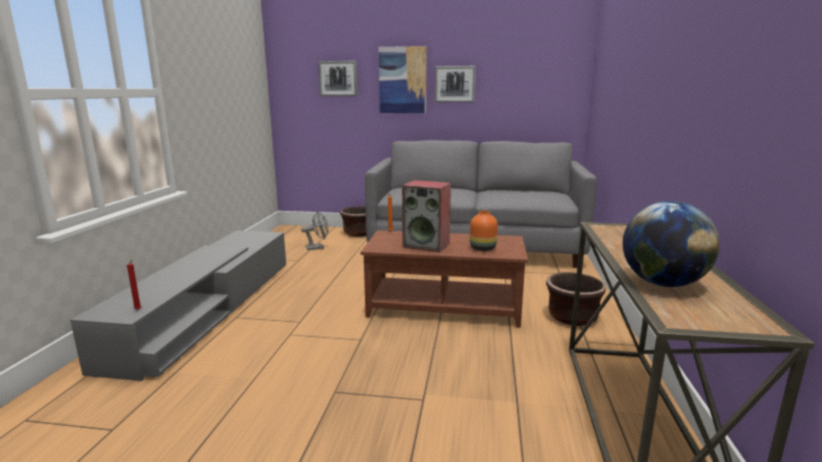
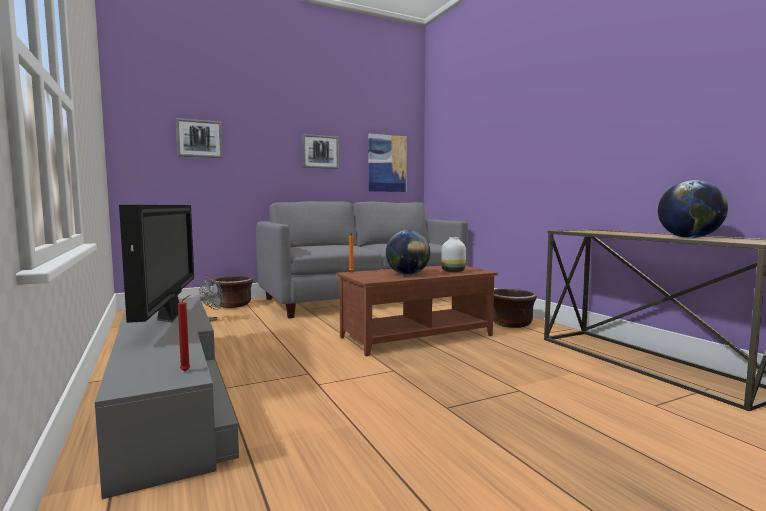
camera: 35 degrees left, 10 degrees down
picture [379,46,427,113] -> picture moved to [369,133,407,192]
speaker [402,180,451,252] -> globe [386,230,430,275]
orange vase [470,211,498,251] -> white vase [441,237,466,272]
none -> television [119,205,194,323]

